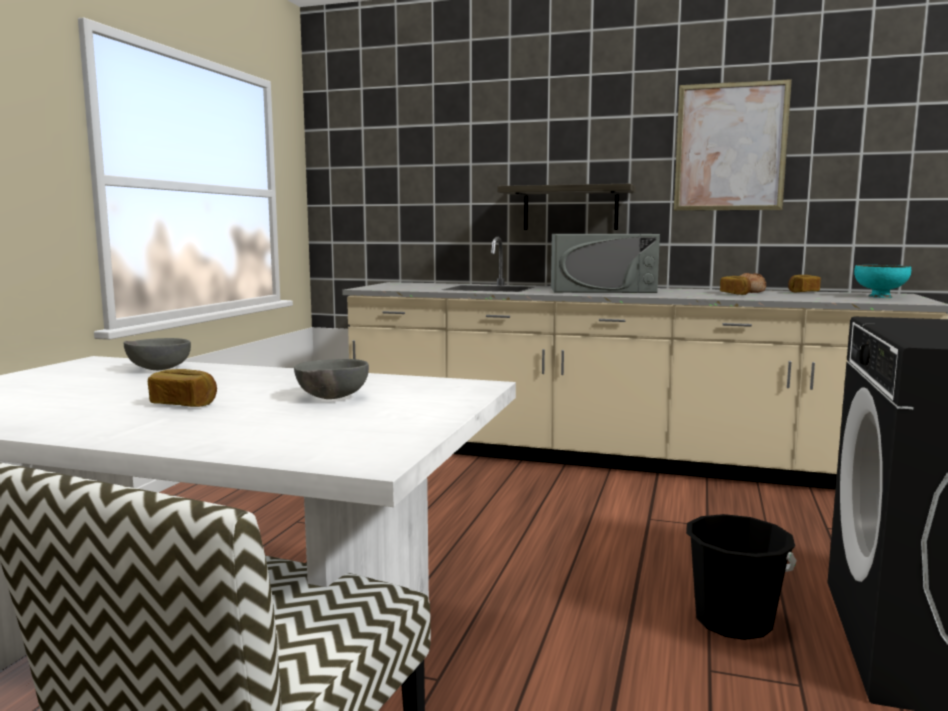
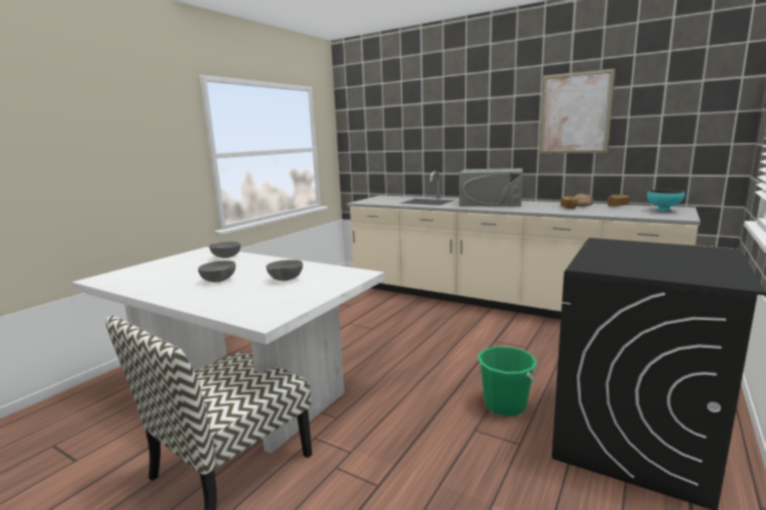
camera: 15 degrees right, 5 degrees up
bread [148,369,217,407] -> grey bowl [198,261,236,282]
shelf [497,184,636,230] -> none
black bucket [686,514,797,640] -> green bucket [477,346,537,416]

